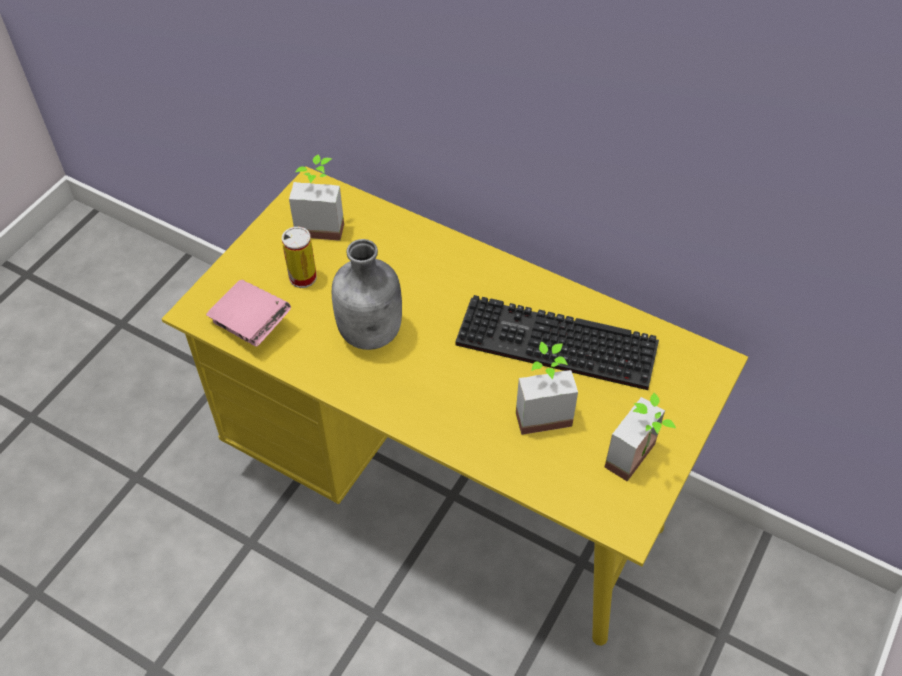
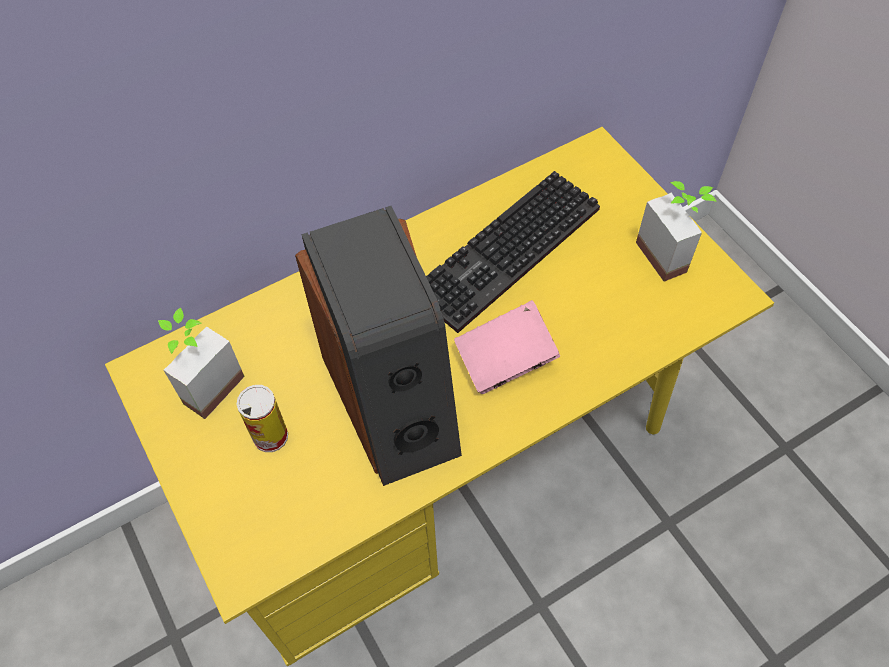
camera: 60 degrees left, 5 degrees up
pink book [206,280,291,347] -> pink book moved to [454,300,560,394]
grey bottle [332,239,402,350] -> speaker [295,206,462,486]
potted plant [516,341,578,435] -> none

